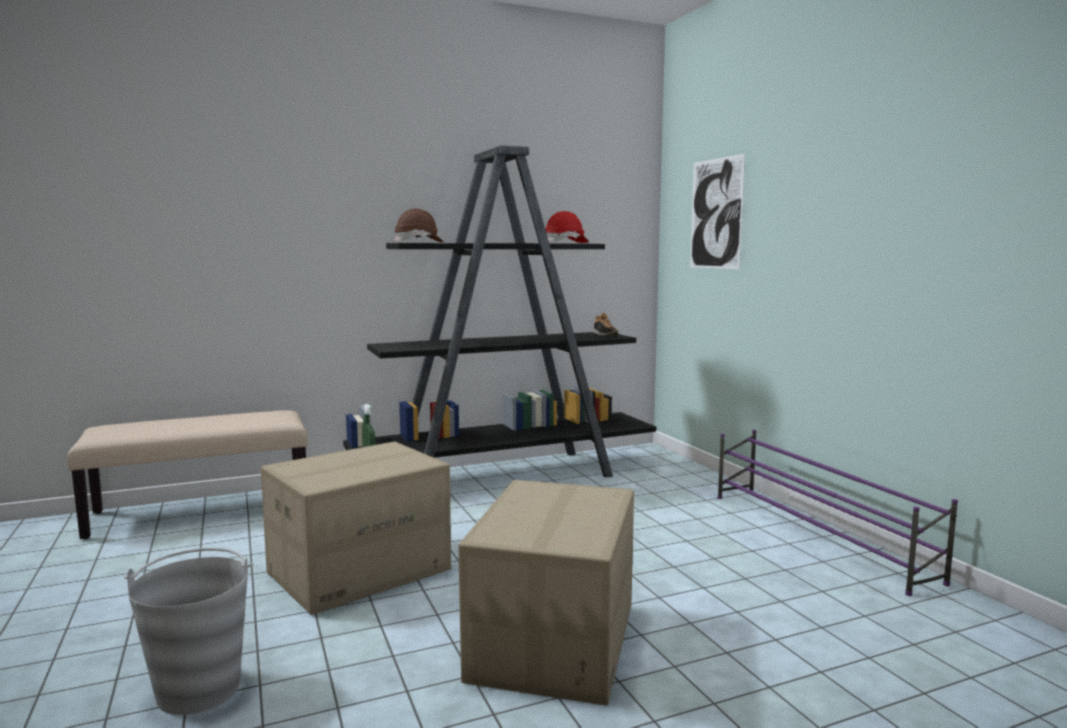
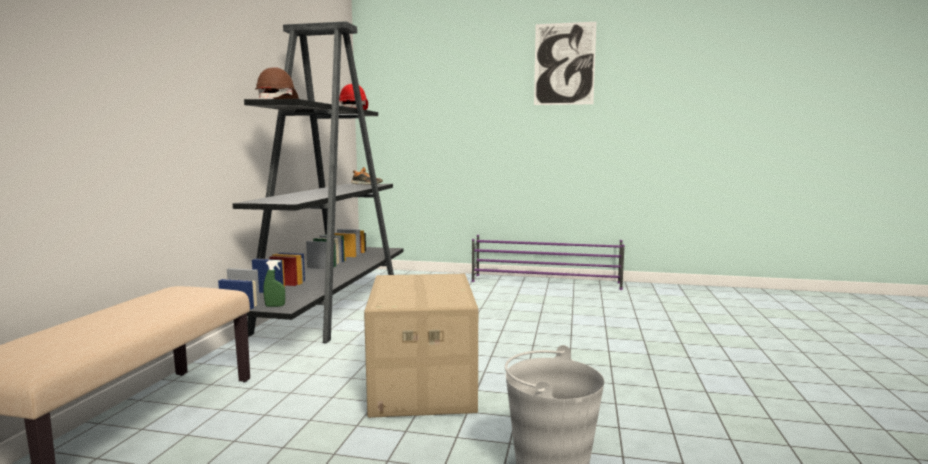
camera: 55 degrees left, 0 degrees up
cardboard box [458,480,634,706] -> none
picture [690,154,745,269] -> picture moved to [534,22,596,105]

